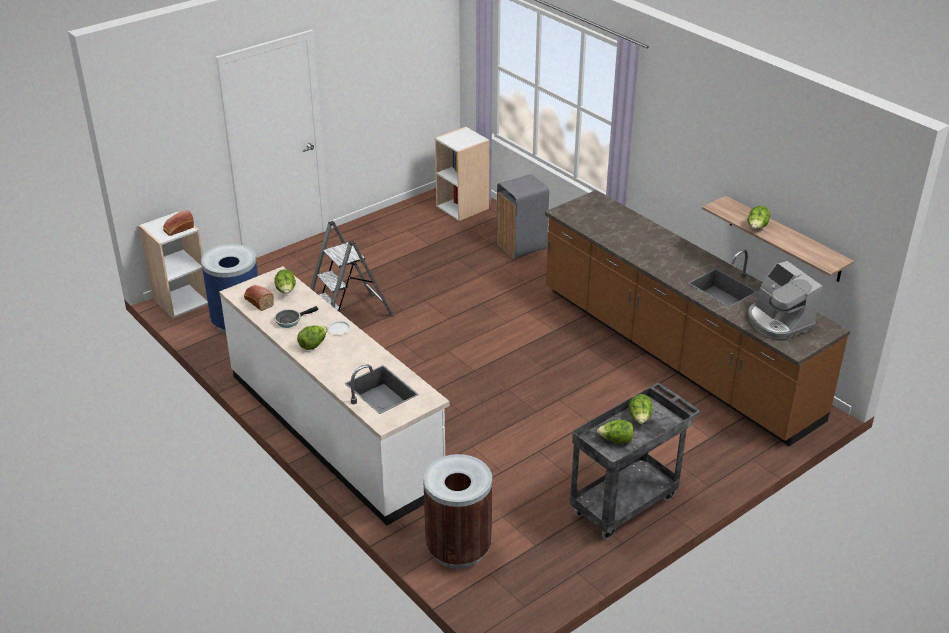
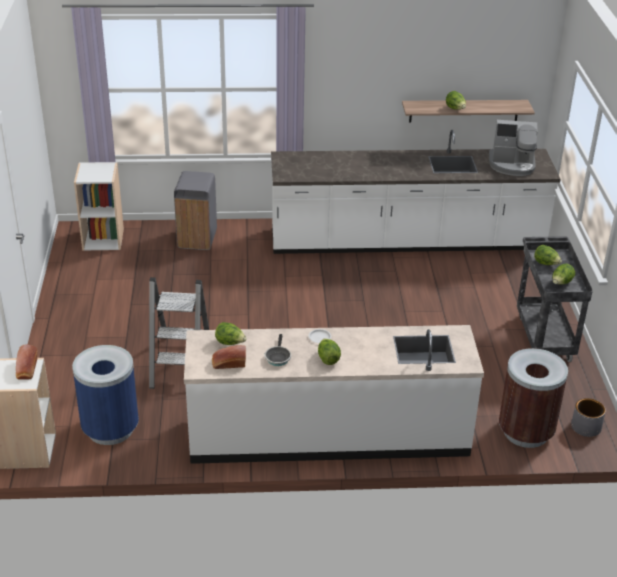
camera: 55 degrees left, 0 degrees up
brown counter [545,190,850,446] -> white counter [271,130,561,254]
none -> grey planter [571,398,606,437]

